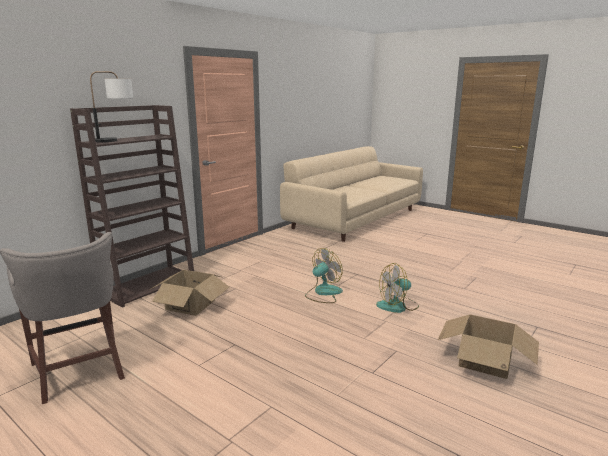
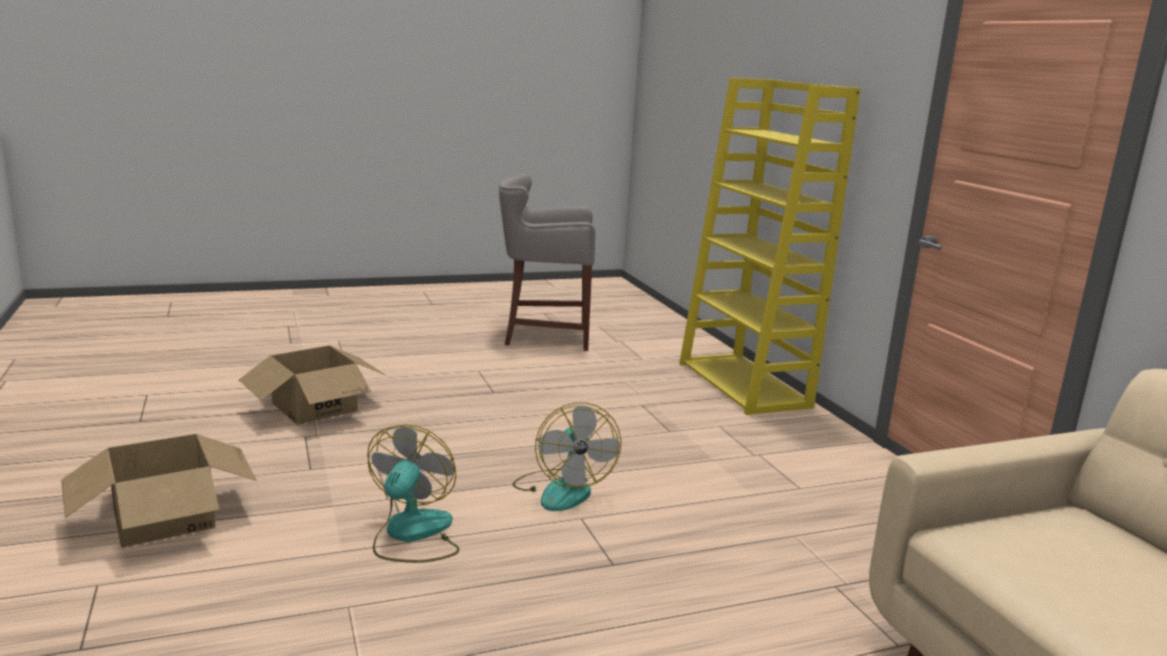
camera: 120 degrees right, 0 degrees up
brown bookcase [70,105,194,308] -> yellow bookcase [679,78,861,415]
table lamp [90,71,133,142] -> none
cardboard box [149,270,229,316] -> cardboard box moved to [239,345,385,424]

